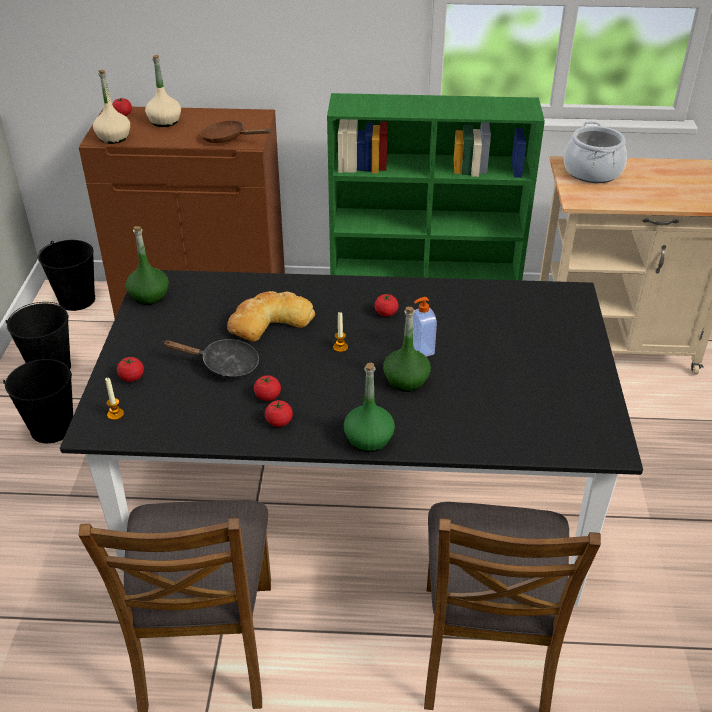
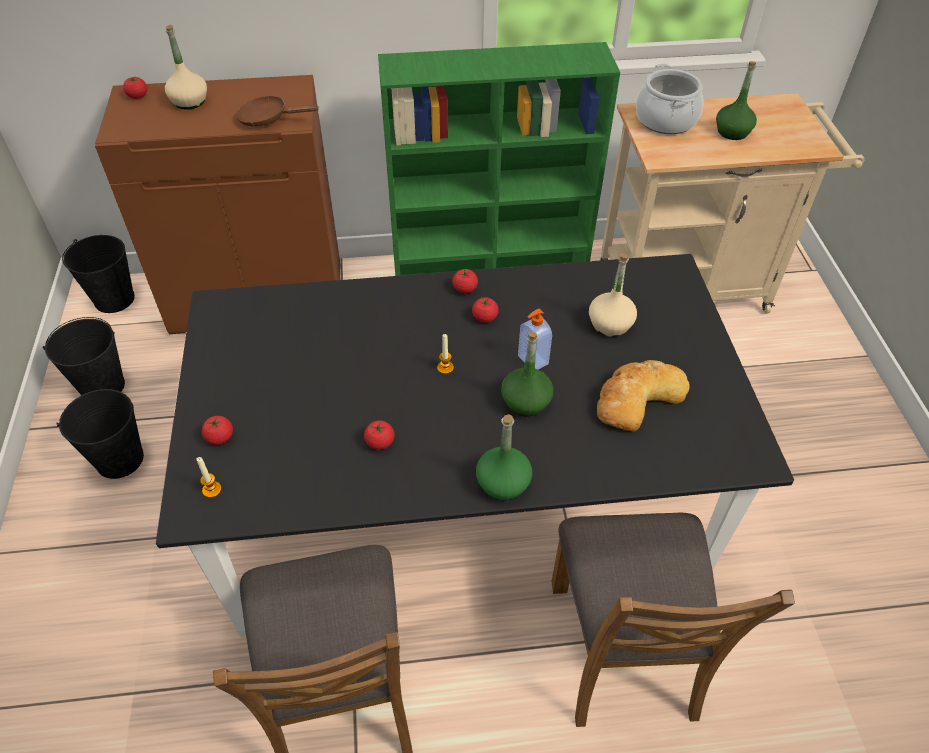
camera: 10 degrees left, 10 degrees up
beige bottle [93,70,130,144] -> beige bottle moved to [589,253,637,337]
green bottle [126,226,169,305] -> green bottle moved to [716,61,757,140]
black frying pan [162,339,259,379] -> none
bread [227,291,315,342] -> bread moved to [597,360,690,432]
tomato [265,400,293,427] -> tomato moved to [452,269,478,293]

